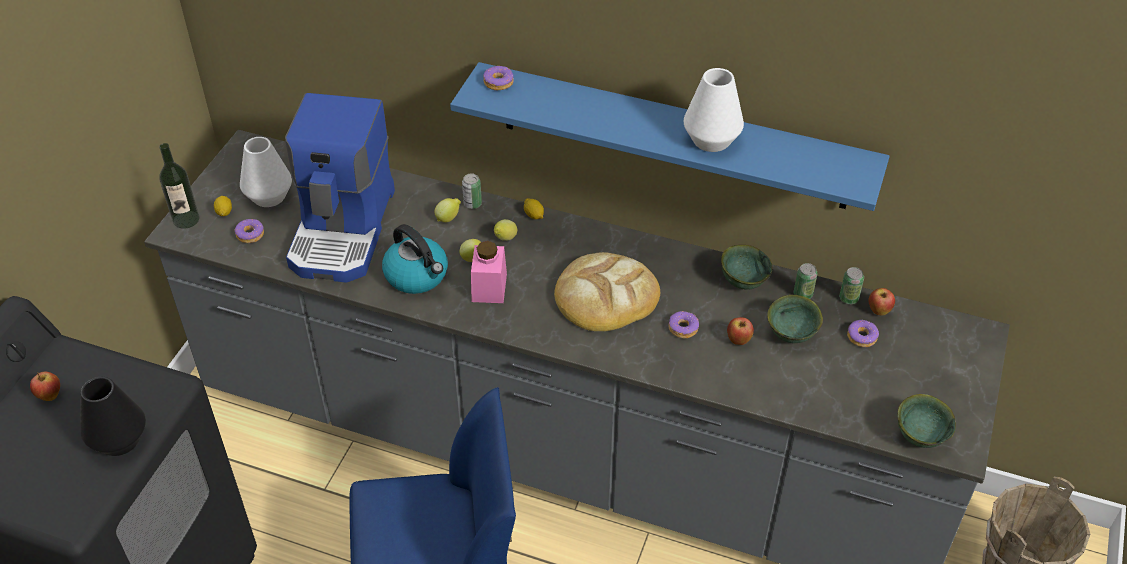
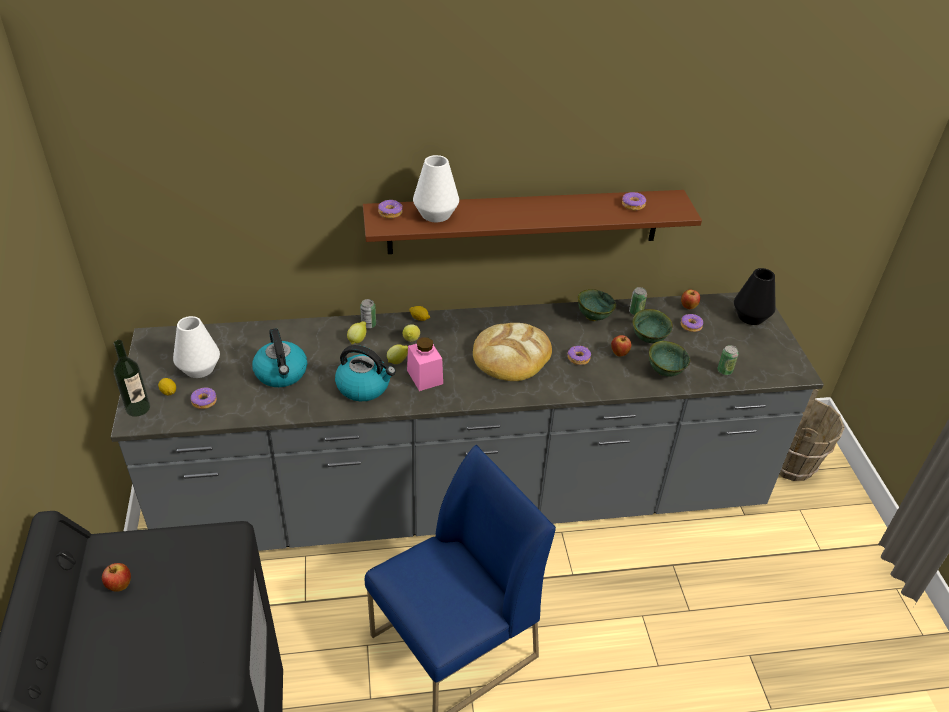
camera: 30 degrees left, 5 degrees down
black vase [81,377,146,456] -> black vase moved to [734,268,776,325]
coffee machine [285,93,395,283] -> kettle [252,328,307,387]
blue shelf [450,62,890,211] -> brown shelf [363,190,702,254]
white vase [684,68,744,152] -> white vase moved to [413,155,459,222]
can [839,267,864,304] -> can moved to [717,345,739,375]
green bowl [898,394,956,448] -> green bowl moved to [649,341,690,377]
none -> donut [622,192,646,210]

